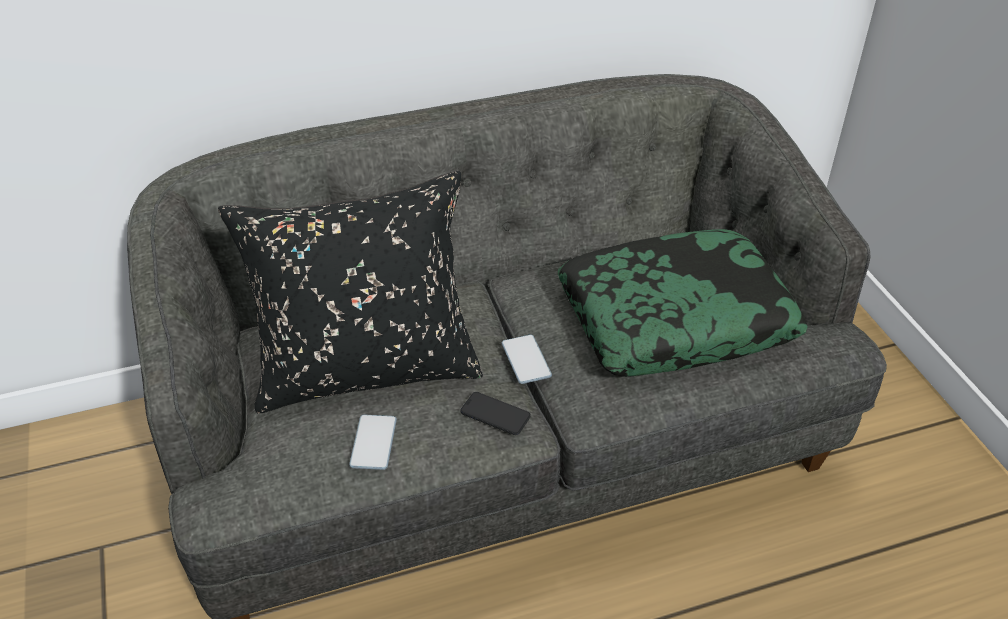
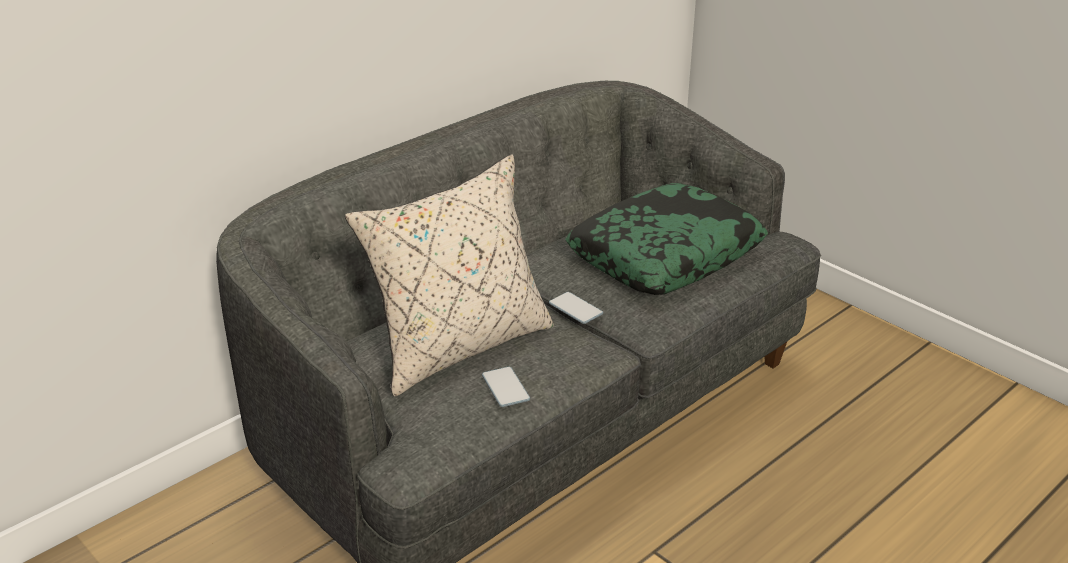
camera: 25 degrees left, 10 degrees down
black pillow [218,171,483,414] -> beige pillow [345,154,554,396]
phone [461,392,531,435] -> none

